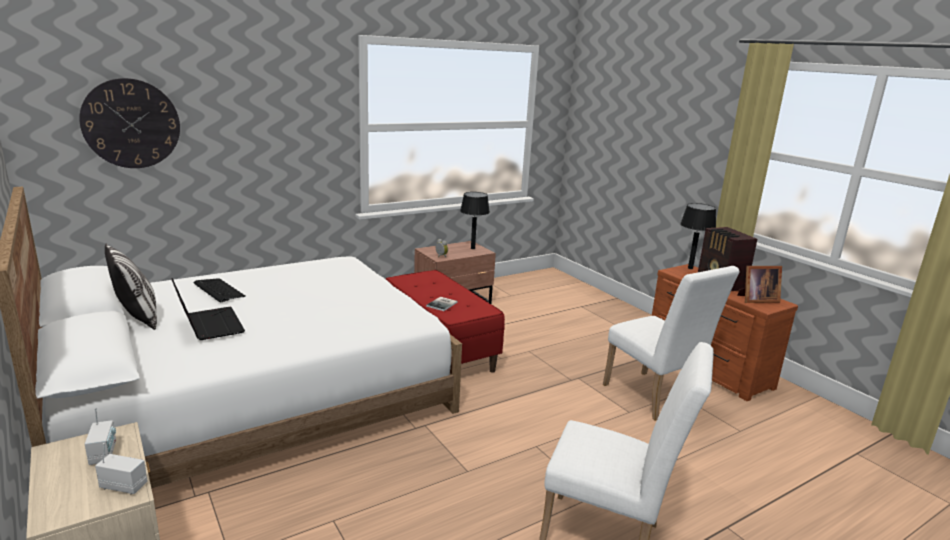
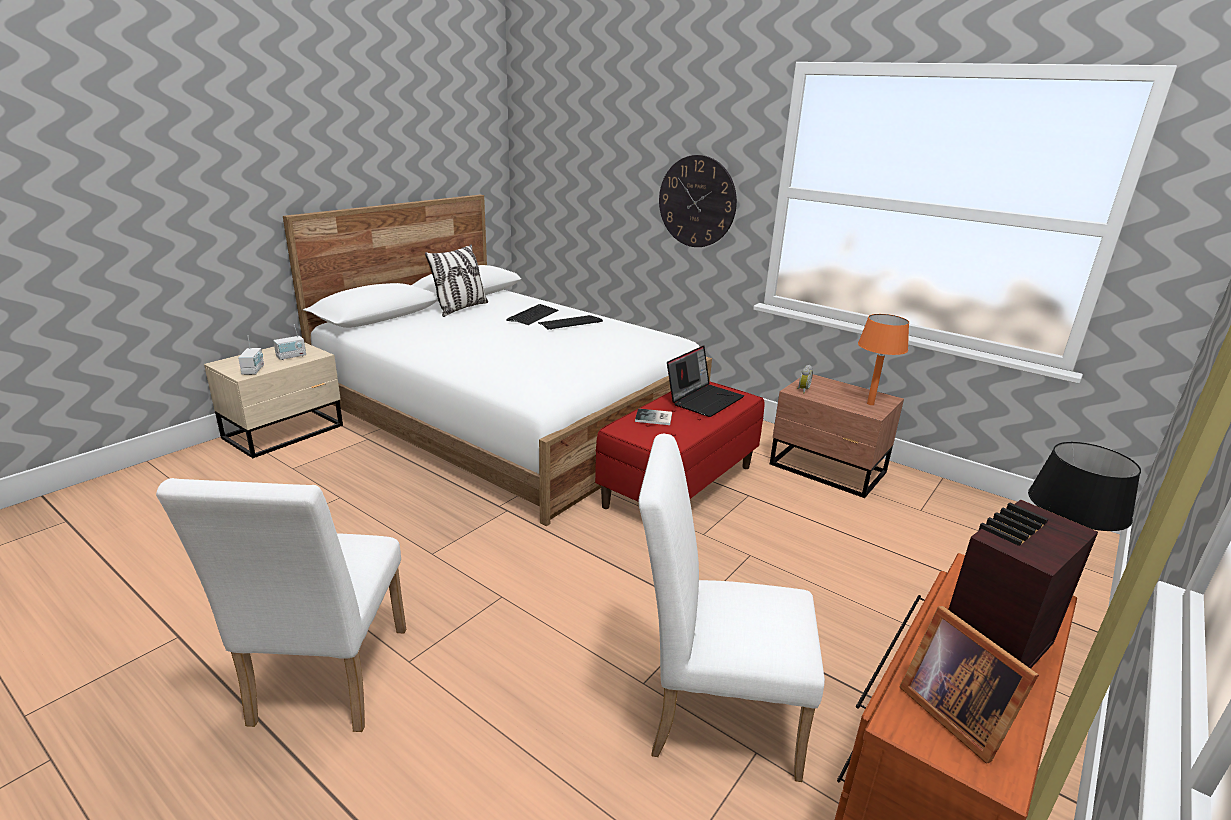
camera: 70 degrees right, 5 degrees up
wall clock [79,78,180,168] -> wall clock moved to [659,155,737,247]
laptop [172,278,245,340] -> laptop moved to [667,345,744,417]
black table lamp [460,192,490,249] -> orange table lamp [858,314,909,405]
white chair [603,266,740,421] -> white chair turned 60 degrees clockwise [638,433,825,782]
none -> keyboard [538,315,603,330]

